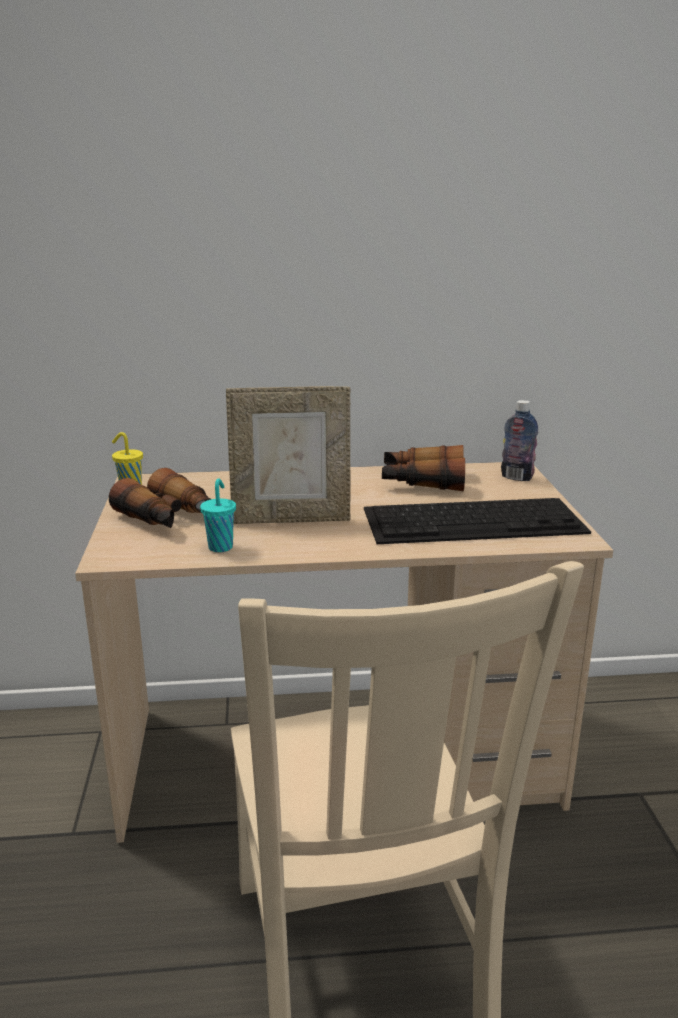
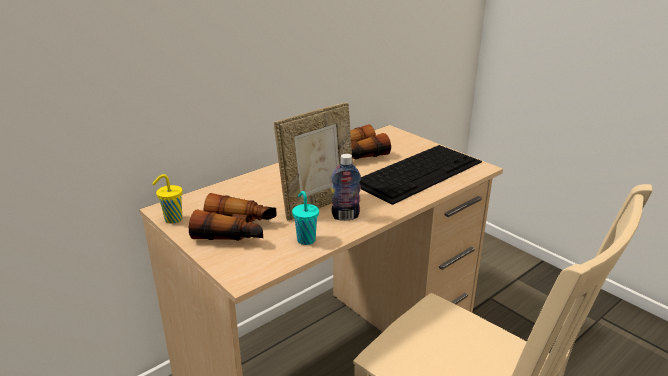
camera: 35 degrees left, 5 degrees up
bottle [501,400,538,481] -> bottle moved to [331,154,361,221]

